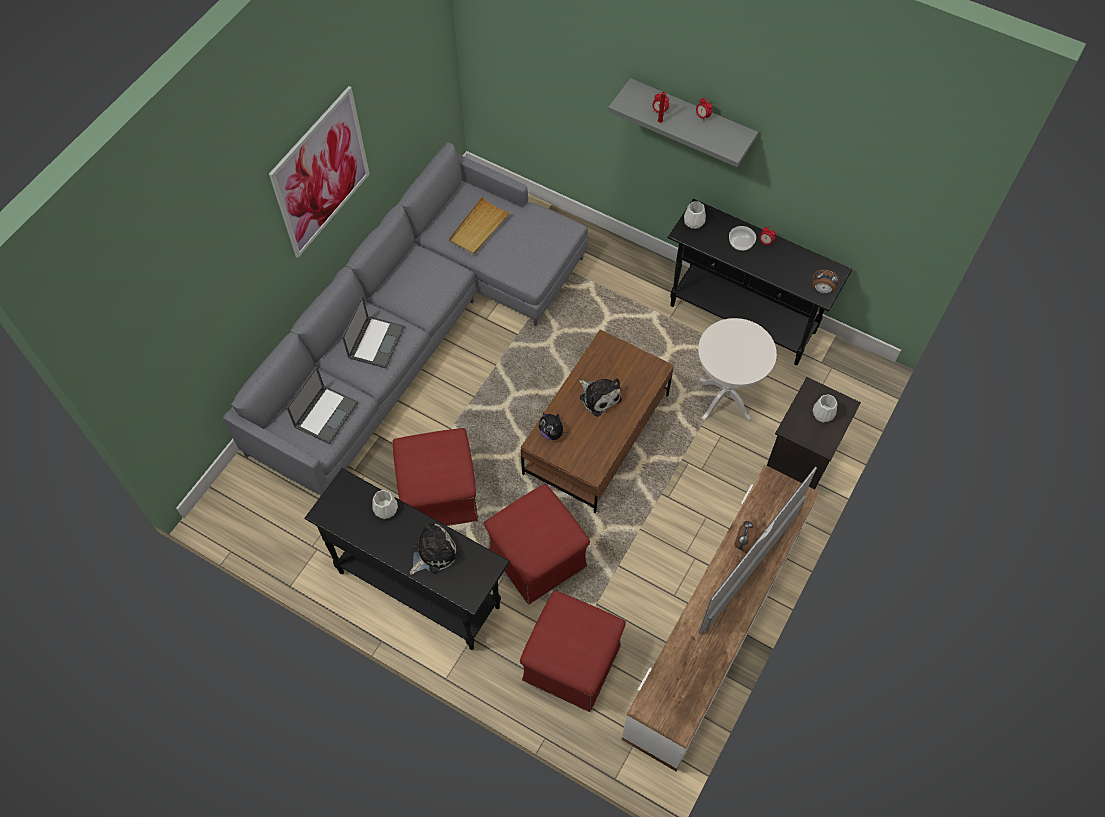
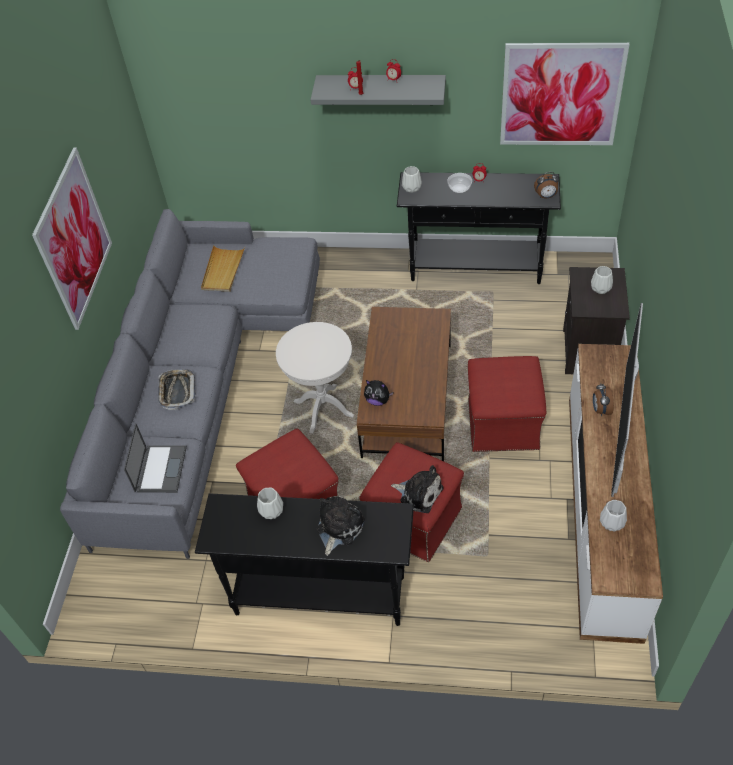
camera: 20 degrees left, 10 degrees down
laptop [342,296,405,368] -> tray [158,369,195,410]
red ottoman [520,590,626,712] -> red ottoman moved to [468,356,546,452]
plush toy [579,378,622,417] -> plush toy moved to [391,465,443,513]
white side table [698,318,777,422] -> white side table moved to [276,322,354,434]
none -> picture [500,43,630,145]
none -> white vase [600,500,627,532]

